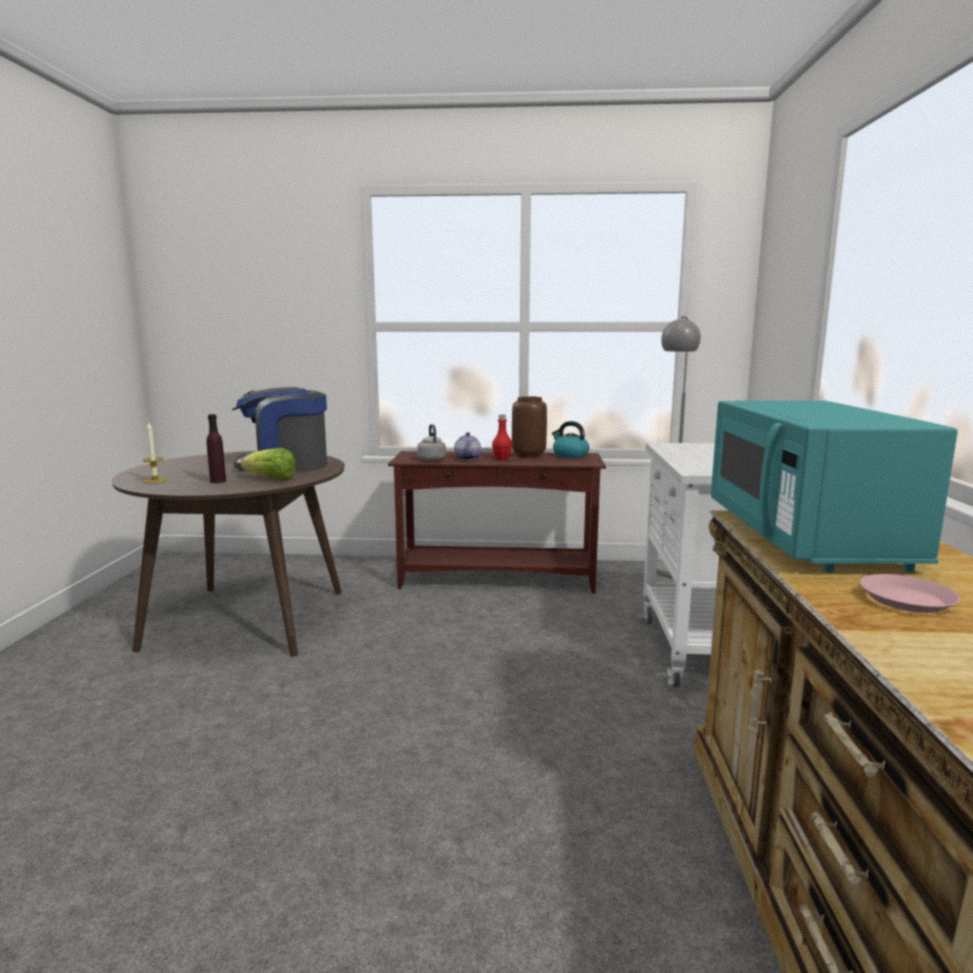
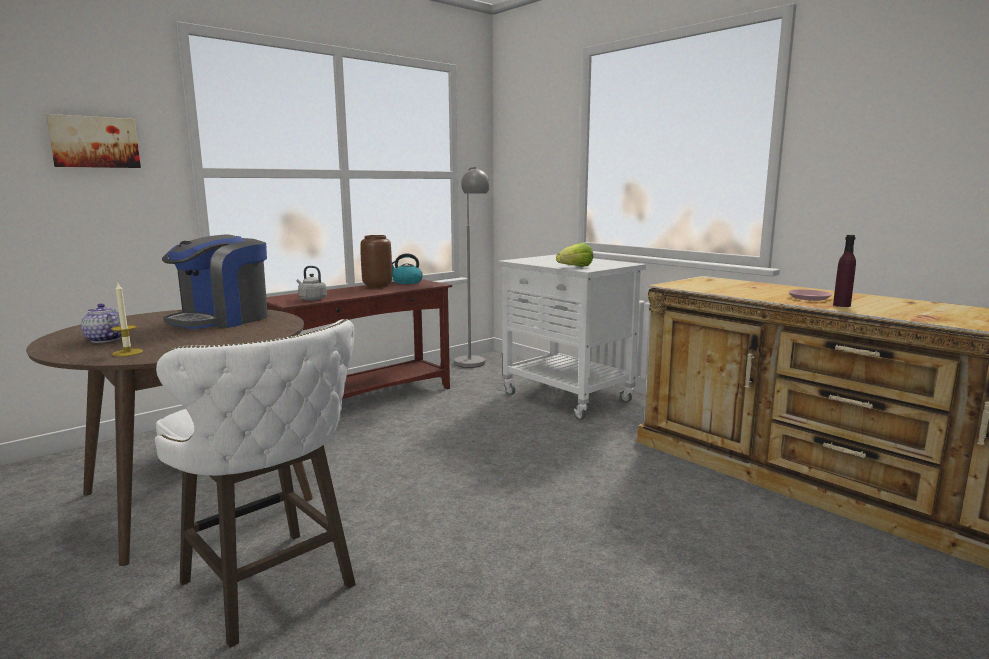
camera: 45 degrees left, 0 degrees up
purple bottle [206,414,226,483] -> purple bottle moved to [833,235,856,307]
lettuce [241,448,296,480] -> lettuce moved to [556,243,593,267]
teapot [454,432,481,460] -> teapot moved to [81,303,122,343]
red bottle [492,415,512,460] -> none
turquoise microwave [711,400,958,572] -> none
none -> picture [46,114,141,168]
none -> white stool [155,319,356,648]

